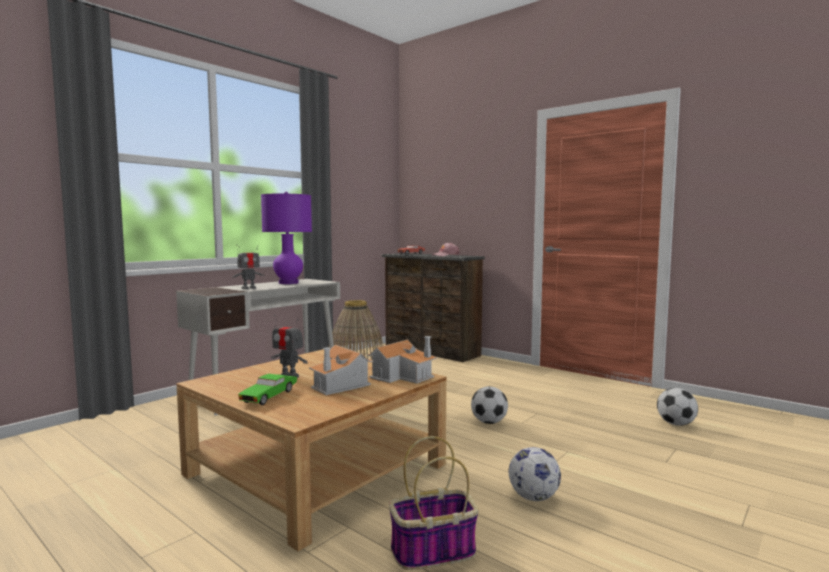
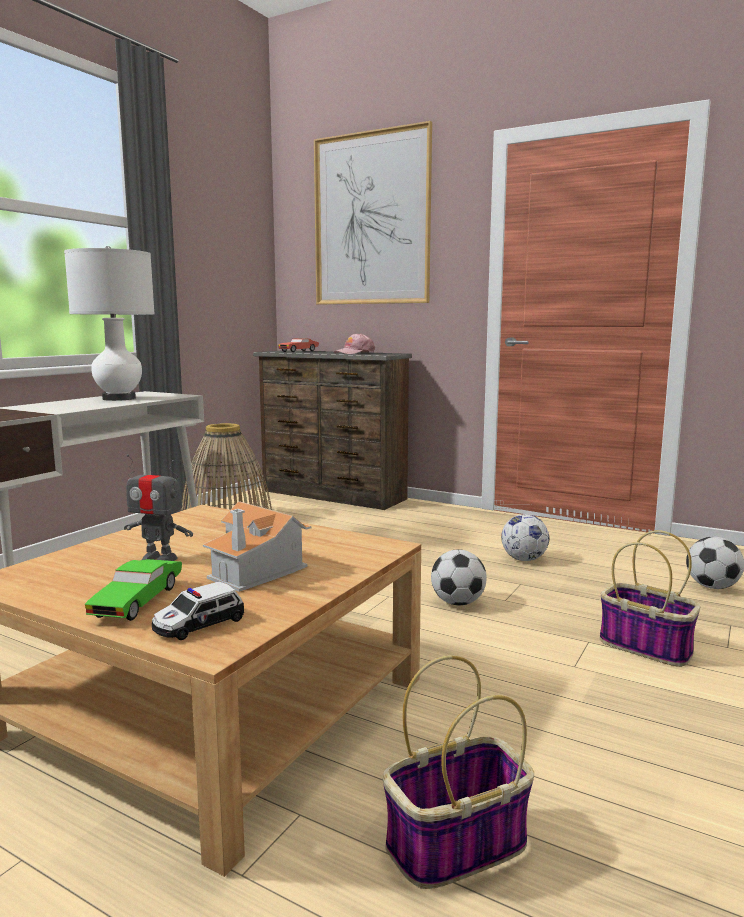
camera: 10 degrees left, 5 degrees up
toy robot [232,245,264,289] -> none
purple table lamp [261,192,312,284] -> white table lamp [64,246,155,401]
toy house [367,336,437,383] -> none
football [509,447,561,501] -> football moved to [501,514,549,561]
none -> toy car [152,582,244,640]
none -> picture [314,121,432,305]
none -> basket [600,530,700,667]

